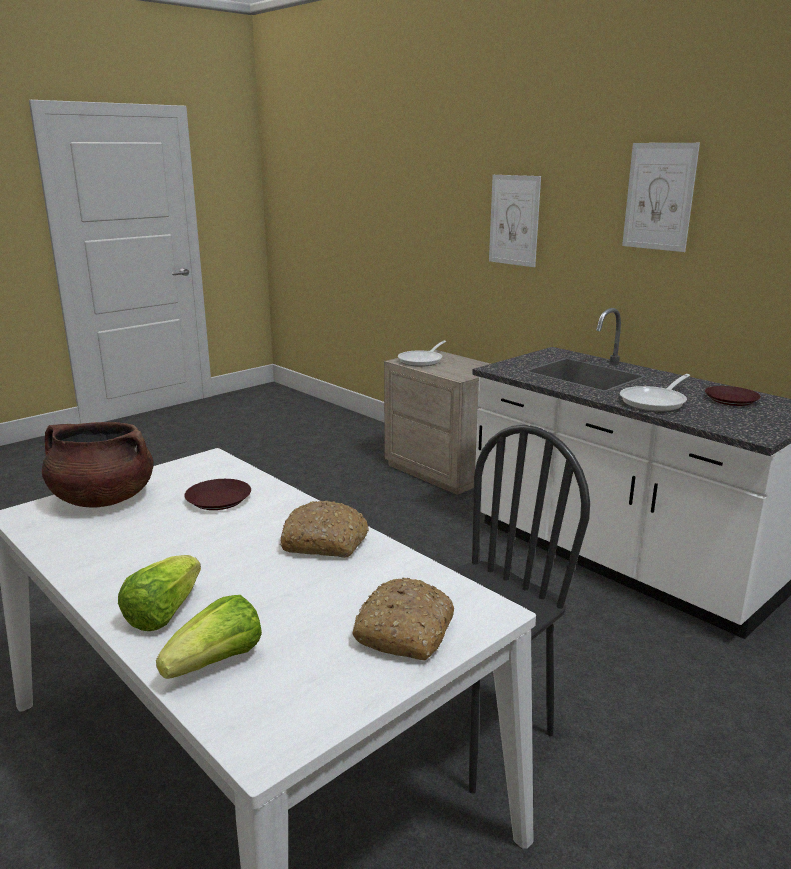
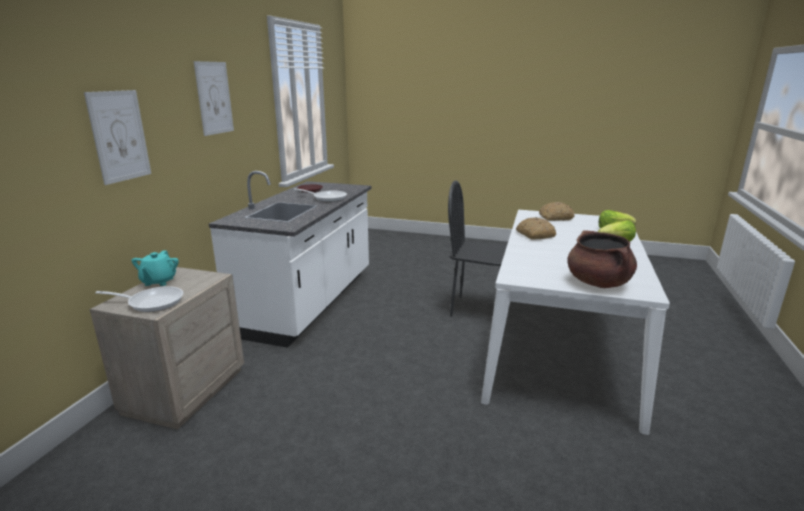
camera: 120 degrees left, 0 degrees up
brown plate [184,479,251,510] -> none
none -> turquoise teapot [132,250,178,286]

